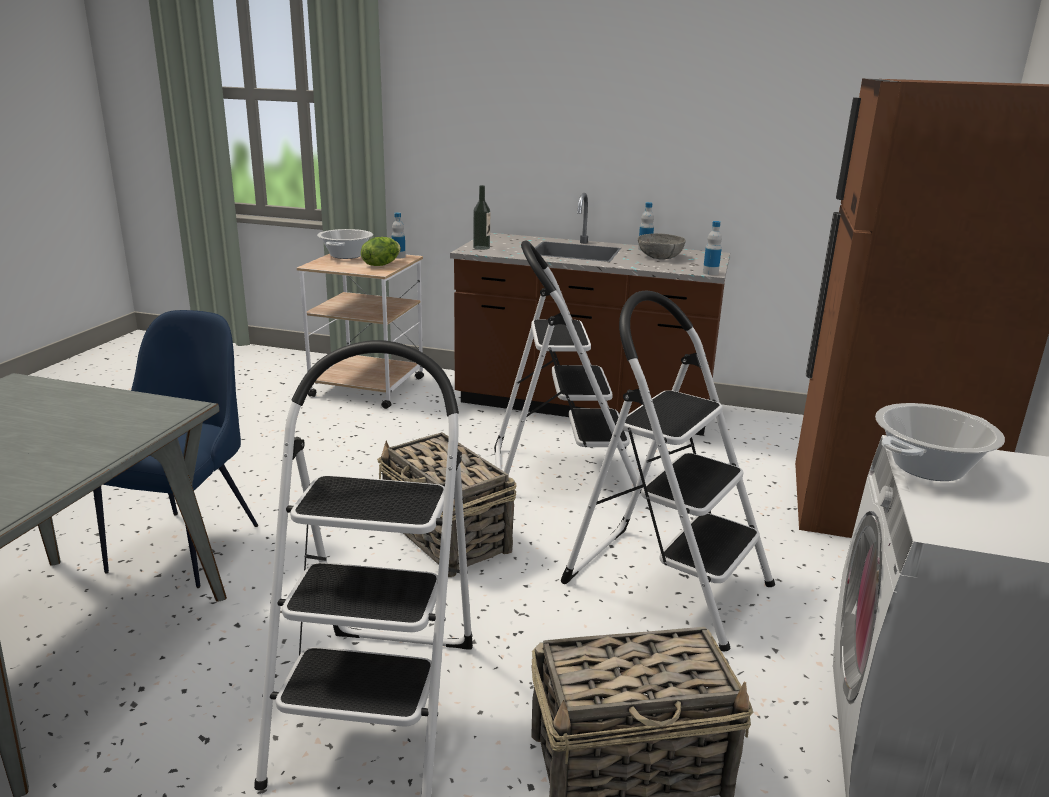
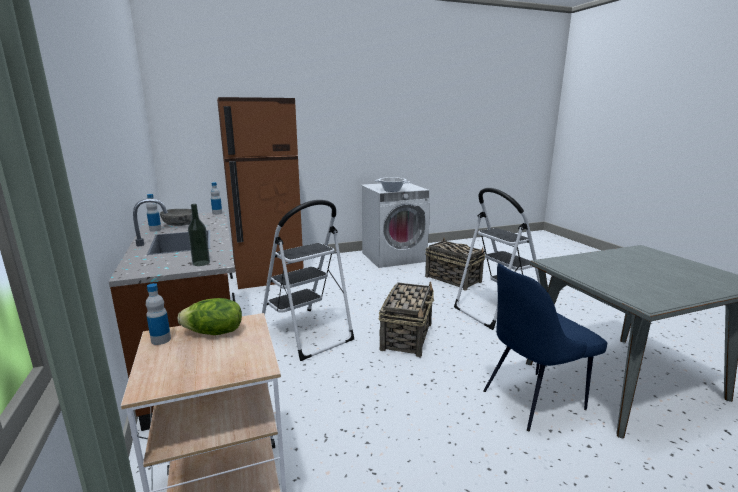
camera: 125 degrees left, 5 degrees down
cooking pot [317,229,373,259] -> none
step ladder [561,291,775,651] -> none

